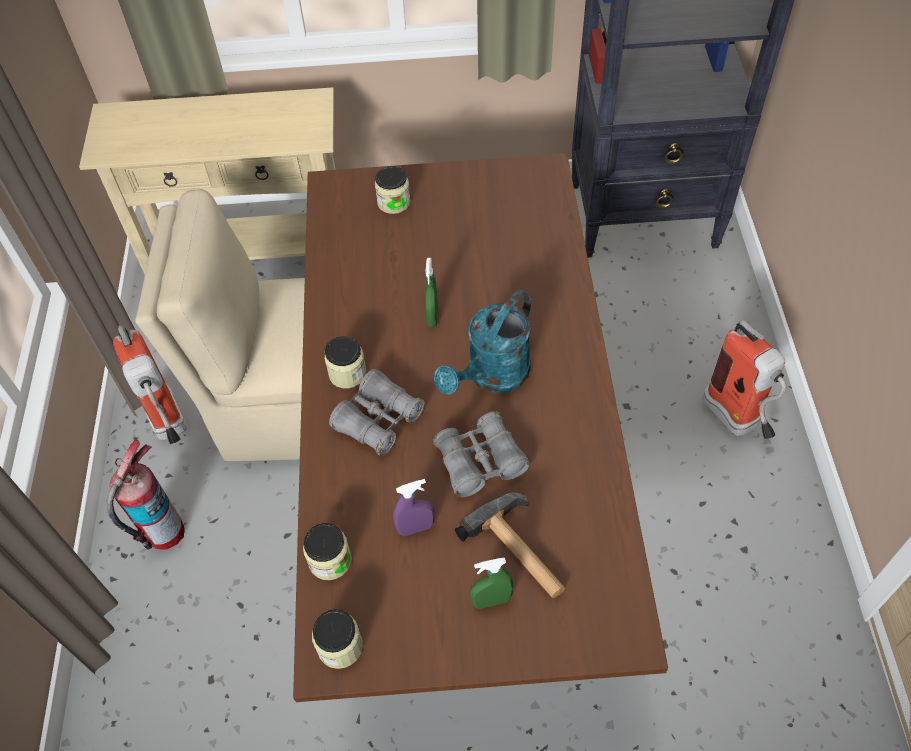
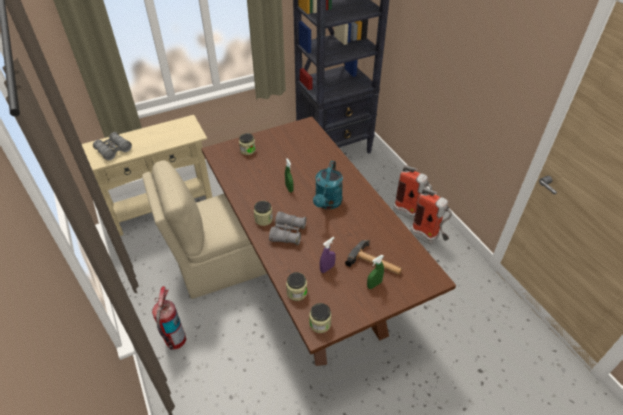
camera: 25 degrees left, 10 degrees down
fire extinguisher [113,325,187,444] -> fire extinguisher moved to [410,188,452,244]
grey binoculars [433,411,530,497] -> grey binoculars moved to [93,132,132,161]

